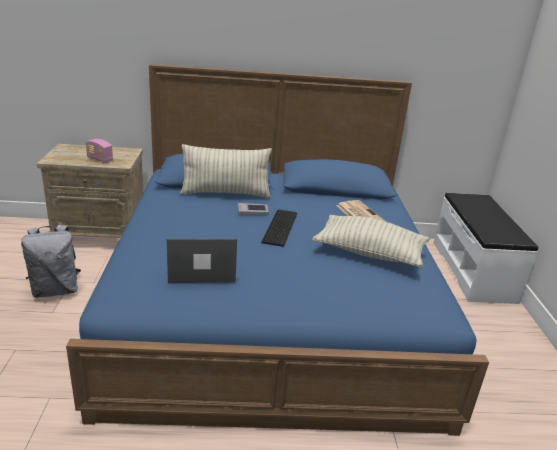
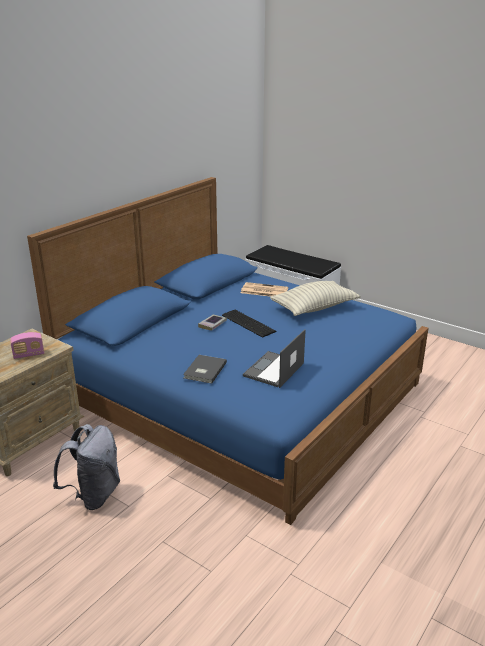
camera: 50 degrees left, 0 degrees up
pillow [180,144,272,198] -> none
none -> grey book [183,355,227,384]

